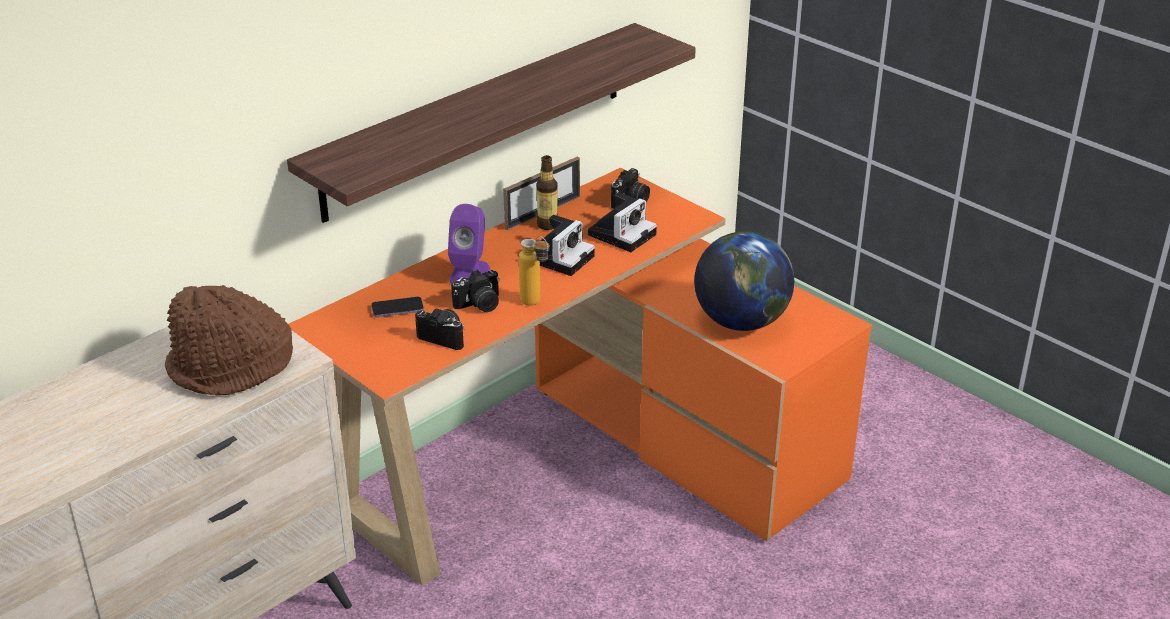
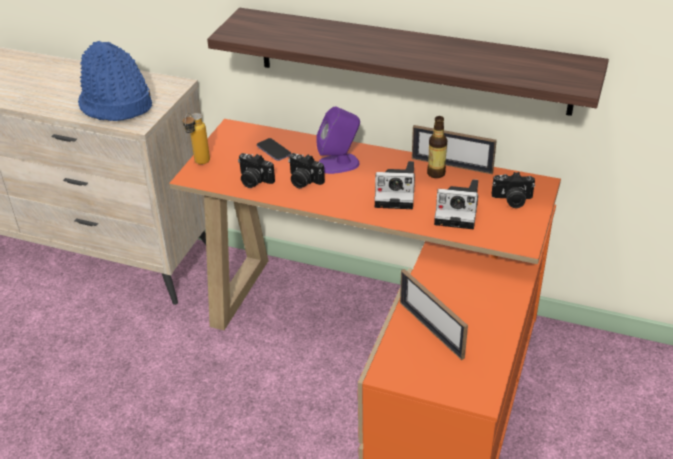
camera: 65 degrees right, 5 degrees up
brown hat [165,285,293,396] -> blue hat [78,41,152,121]
camera [415,309,465,350] -> camera turned 120 degrees clockwise [238,153,275,188]
bottle [519,236,550,306] -> bottle moved to [182,113,210,165]
globe [694,231,794,331] -> picture frame [400,269,468,360]

